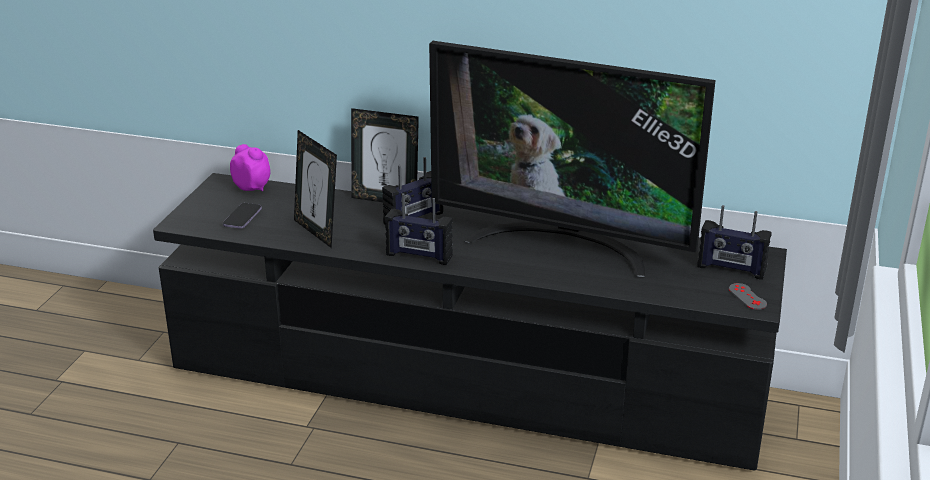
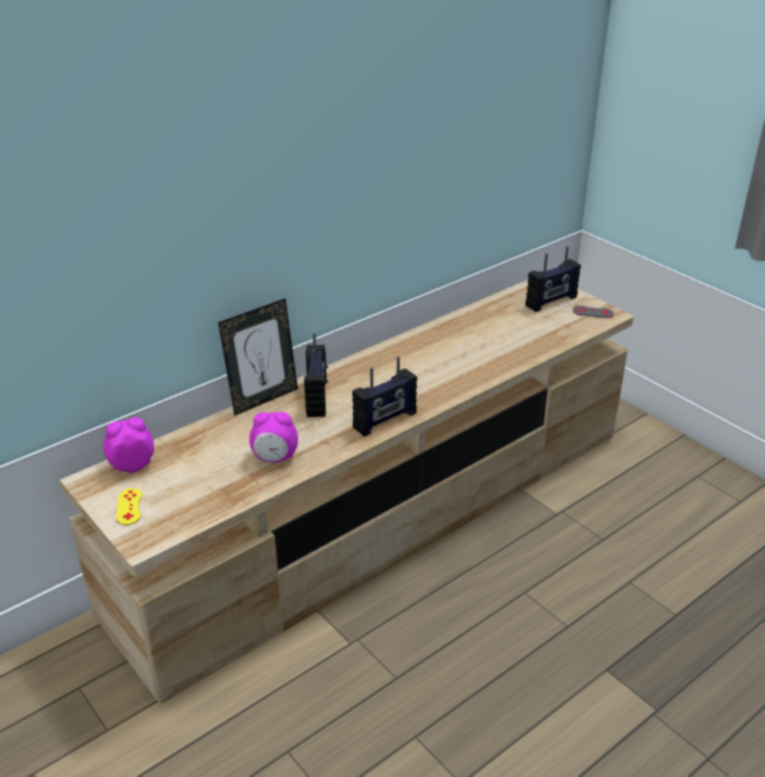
camera: 55 degrees left, 5 degrees up
black tv stand [153,173,787,470] -> beige tv stand [60,280,634,703]
phone [223,203,262,229] -> none
picture frame [294,130,337,248] -> alarm clock [249,412,298,463]
television [429,41,716,277] -> none
none -> yellow game controller [116,488,142,525]

